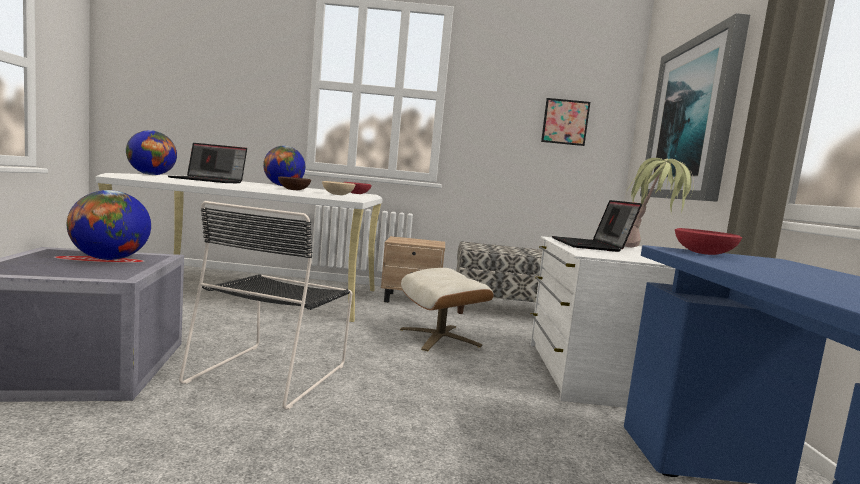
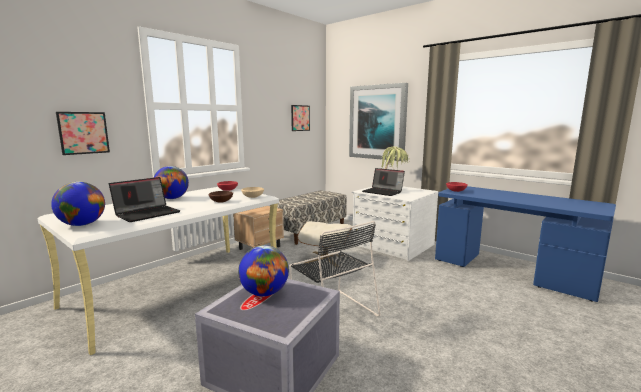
camera: 50 degrees left, 5 degrees up
none -> picture [56,112,110,155]

